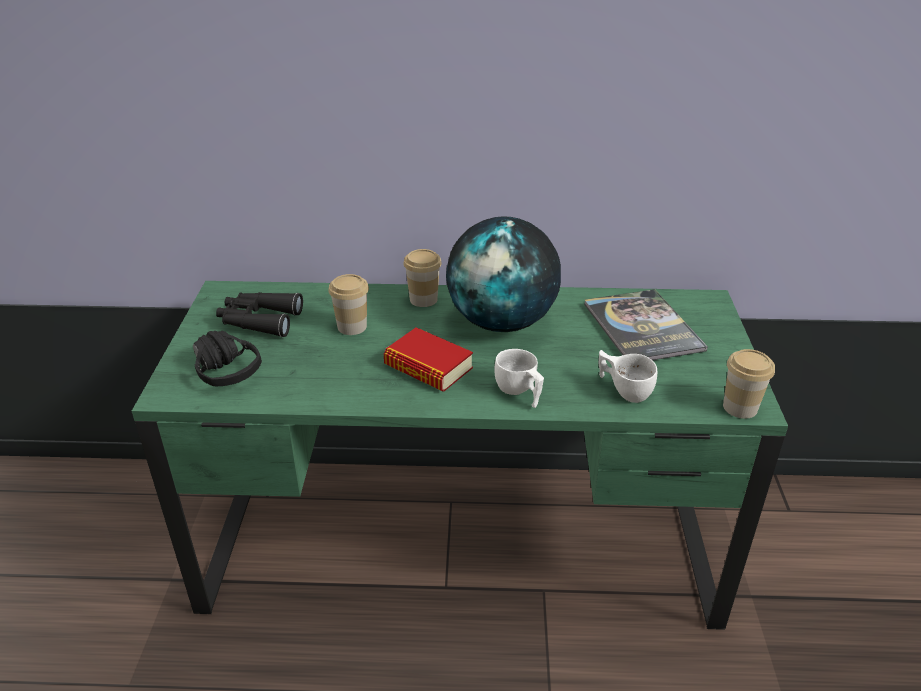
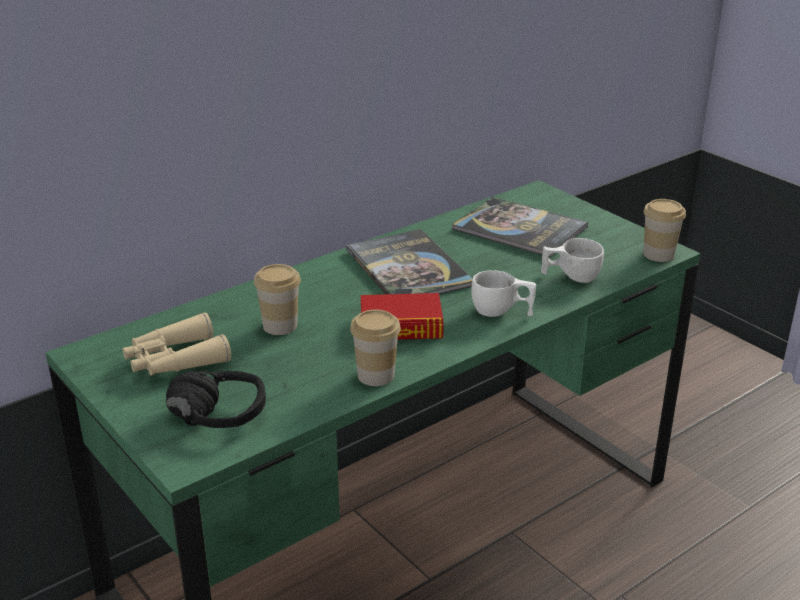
camera: 40 degrees left, 5 degrees down
black binoculars [216,292,303,337] -> beige binoculars [123,312,231,376]
cup [403,249,442,307] -> cup moved to [350,309,401,386]
globe [446,216,561,332] -> book [346,229,473,294]

